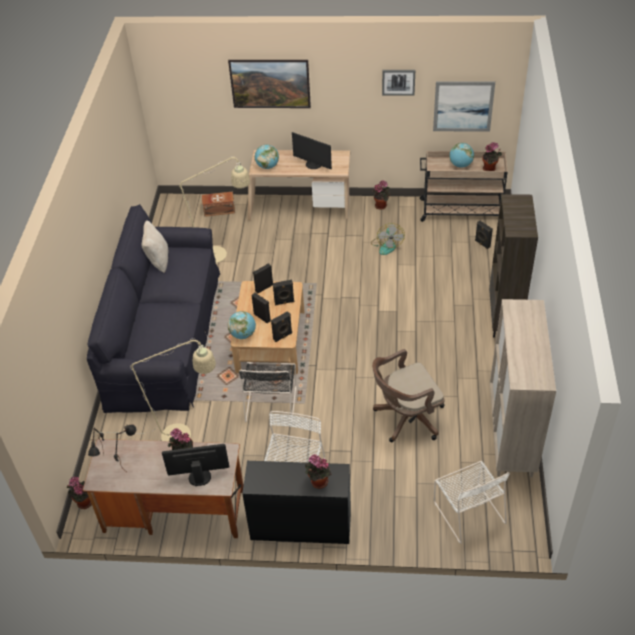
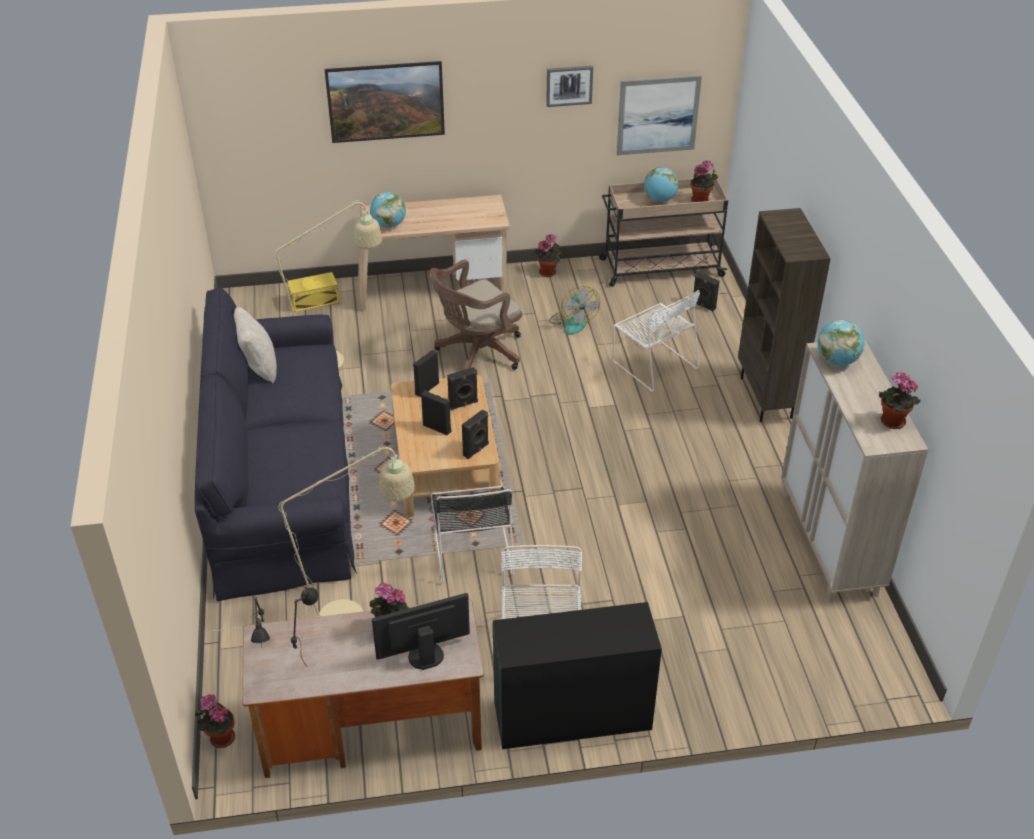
camera: 15 degrees left, 5 degrees down
brown storage box [202,191,235,217] -> yellow storage box [287,272,340,312]
globe [228,311,256,339] -> globe moved to [817,319,865,366]
monitor [292,132,332,169] -> none
potted plant [305,454,331,489] -> potted plant moved to [879,372,921,429]
brown office chair [372,349,444,442] -> brown office chair moved to [430,259,522,370]
white chair [434,461,510,544] -> white chair moved to [612,290,700,392]

